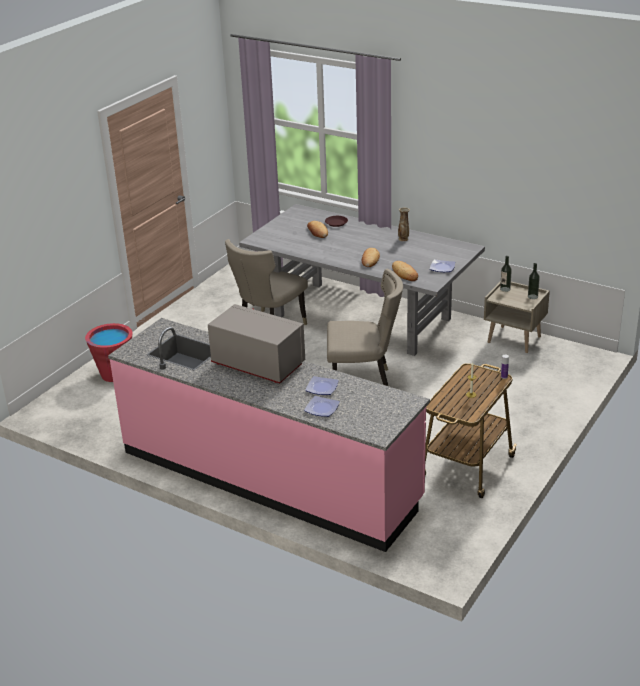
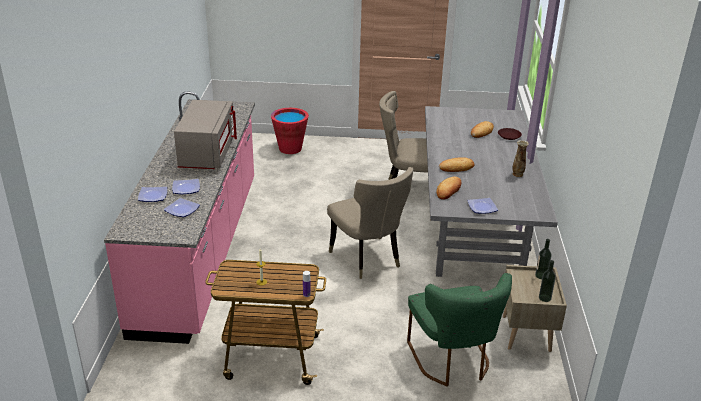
camera: 60 degrees right, 0 degrees up
none -> plate [164,198,200,217]
none -> green chair [407,273,512,387]

